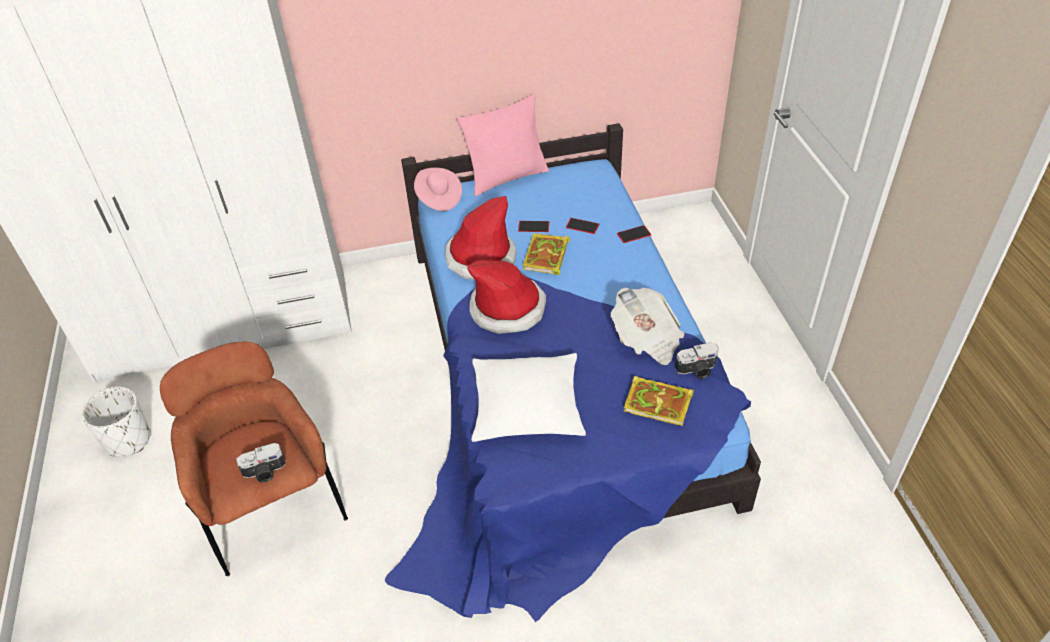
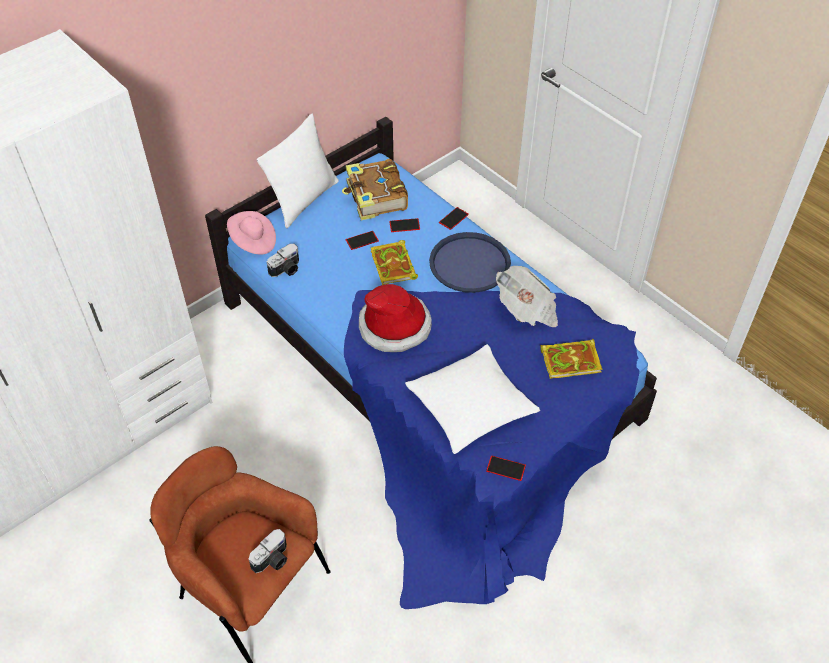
camera: 30 degrees left, 5 degrees up
white planter [81,387,151,457] -> none
hat [445,196,517,280] -> none
pink pillow [458,94,549,196] -> white pillow [257,114,339,228]
camera [675,342,719,379] -> camera moved to [267,244,299,277]
none -> book [342,159,408,220]
none -> blue tray [429,232,511,293]
none -> phone [486,456,526,481]

